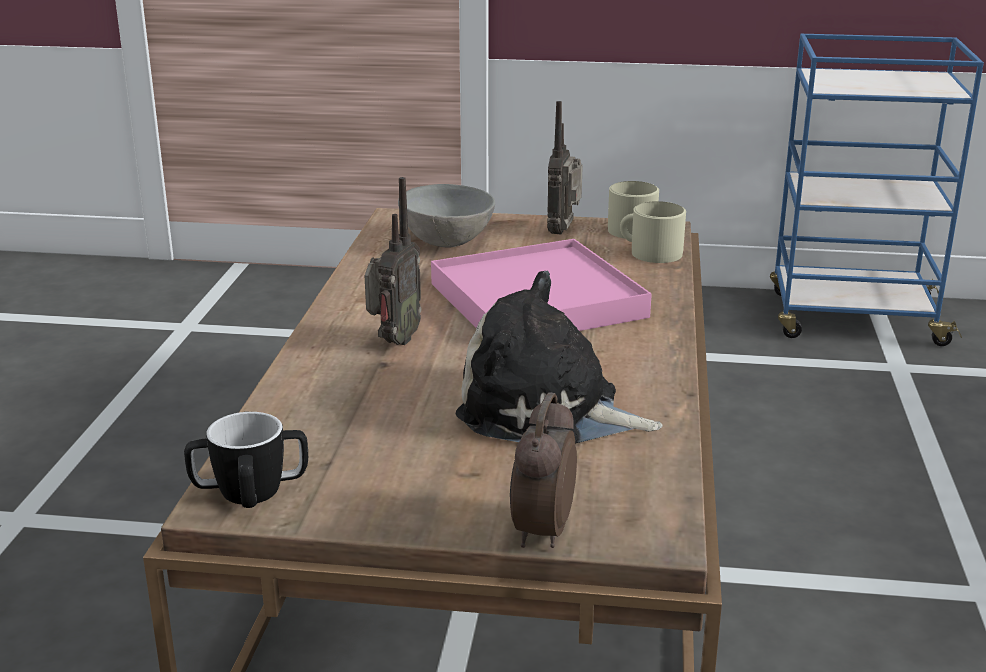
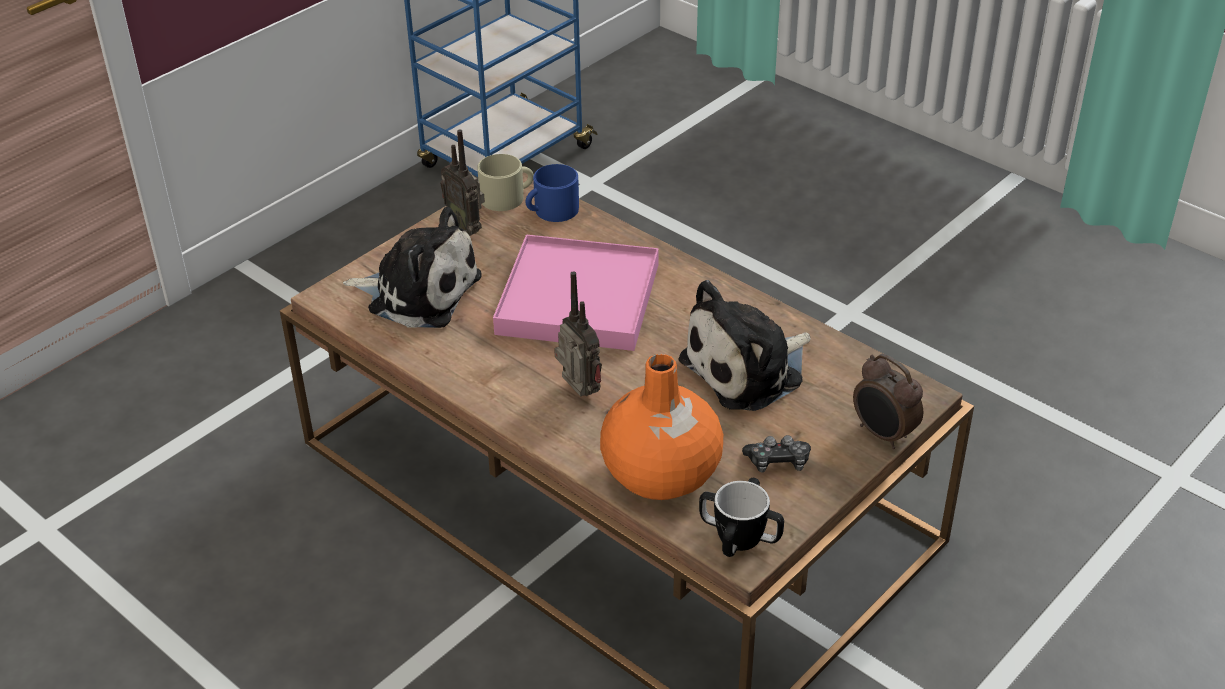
camera: 55 degrees left, 15 degrees up
grey bowl [398,184,495,248] -> plush toy [343,207,482,328]
beige mug [620,201,686,263] -> blue mug [526,164,579,222]
none -> orange vase [600,354,723,500]
none -> game controller [742,435,811,473]

